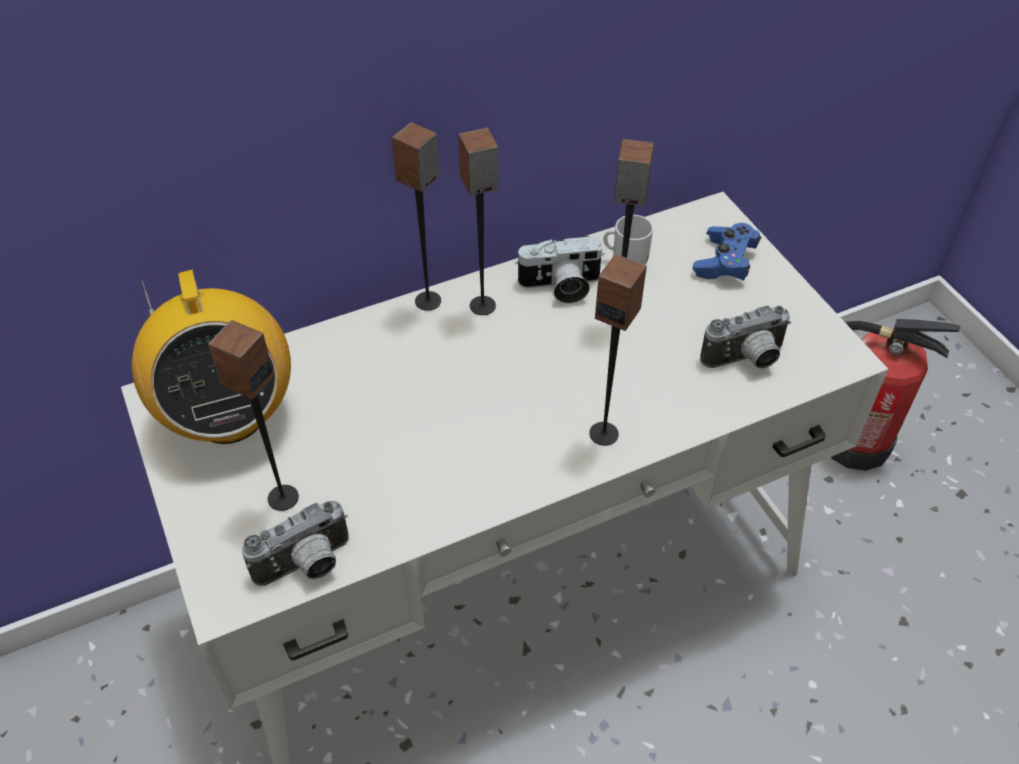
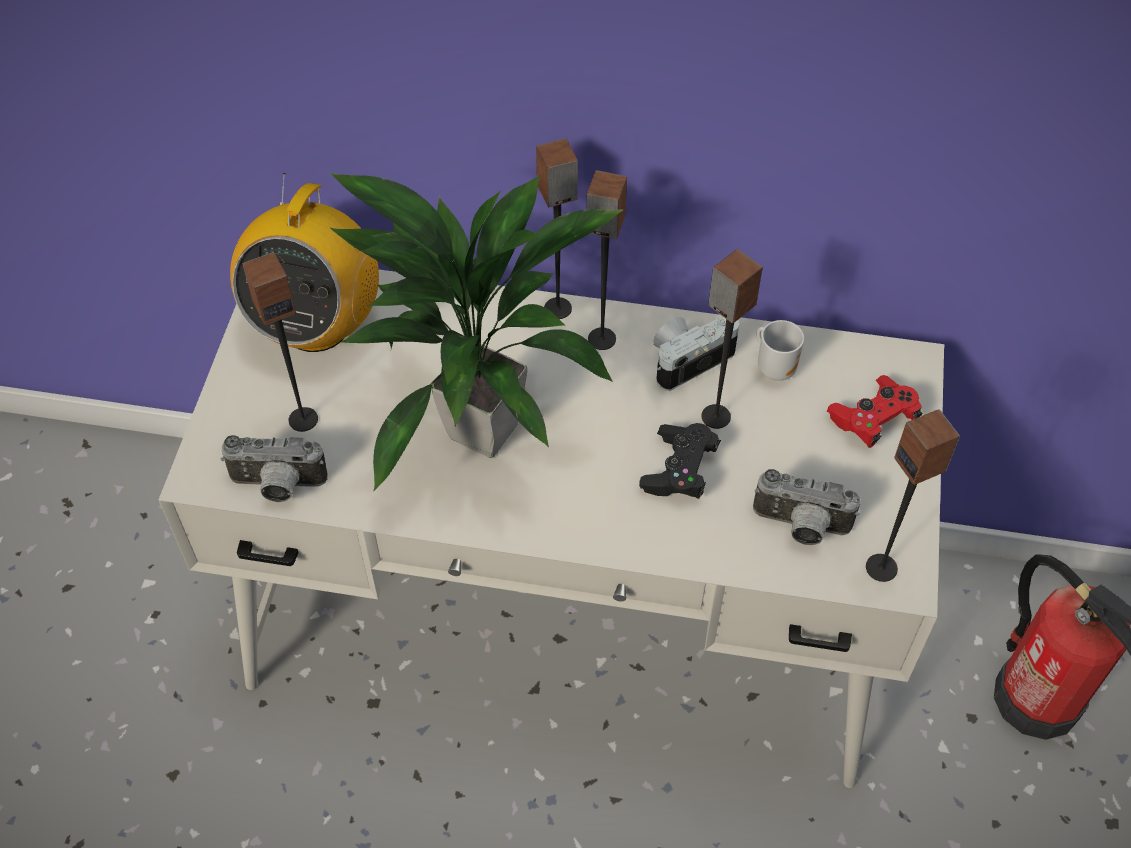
camera: 35 degrees right, 5 degrees up
camera [515,236,604,303] -> camera turned 120 degrees clockwise [653,316,740,391]
speaker [589,254,647,446] -> speaker moved to [866,409,960,582]
blue game controller [693,223,761,280] -> red game controller [827,375,922,448]
none -> potted plant [329,172,625,492]
none -> black game controller [639,423,721,499]

